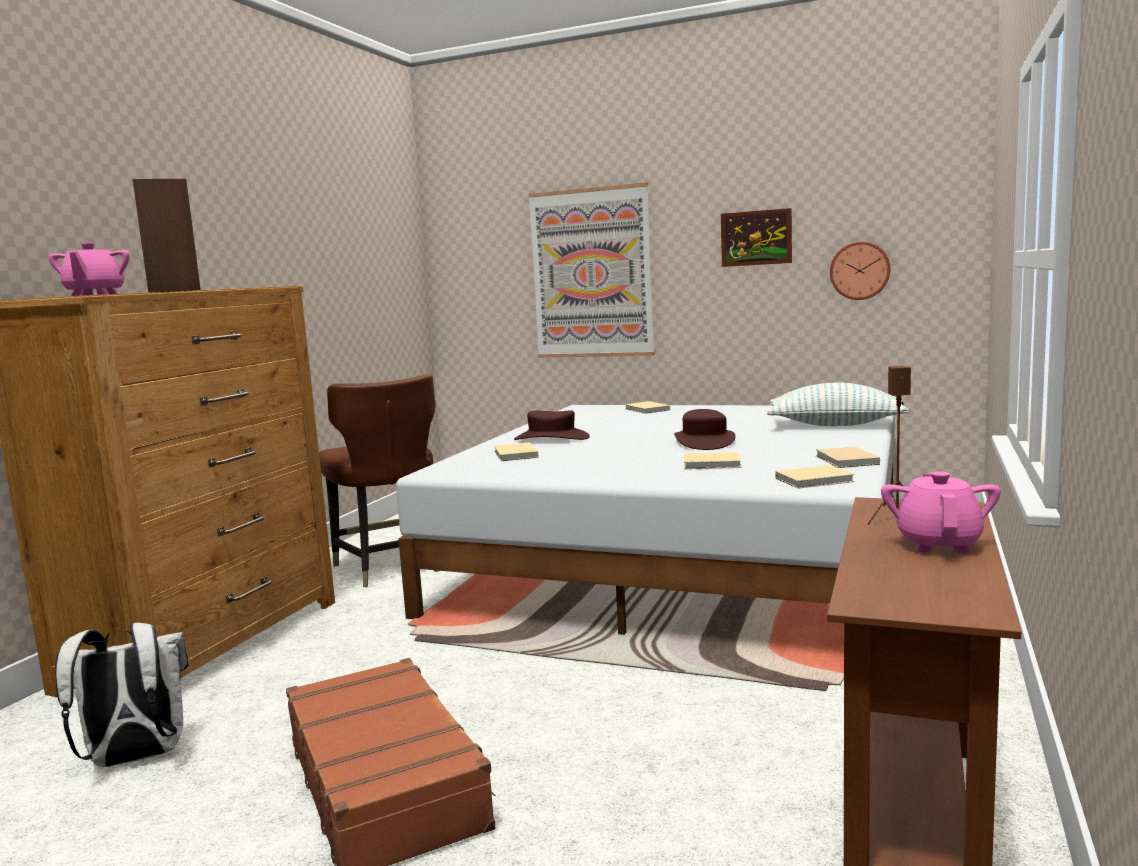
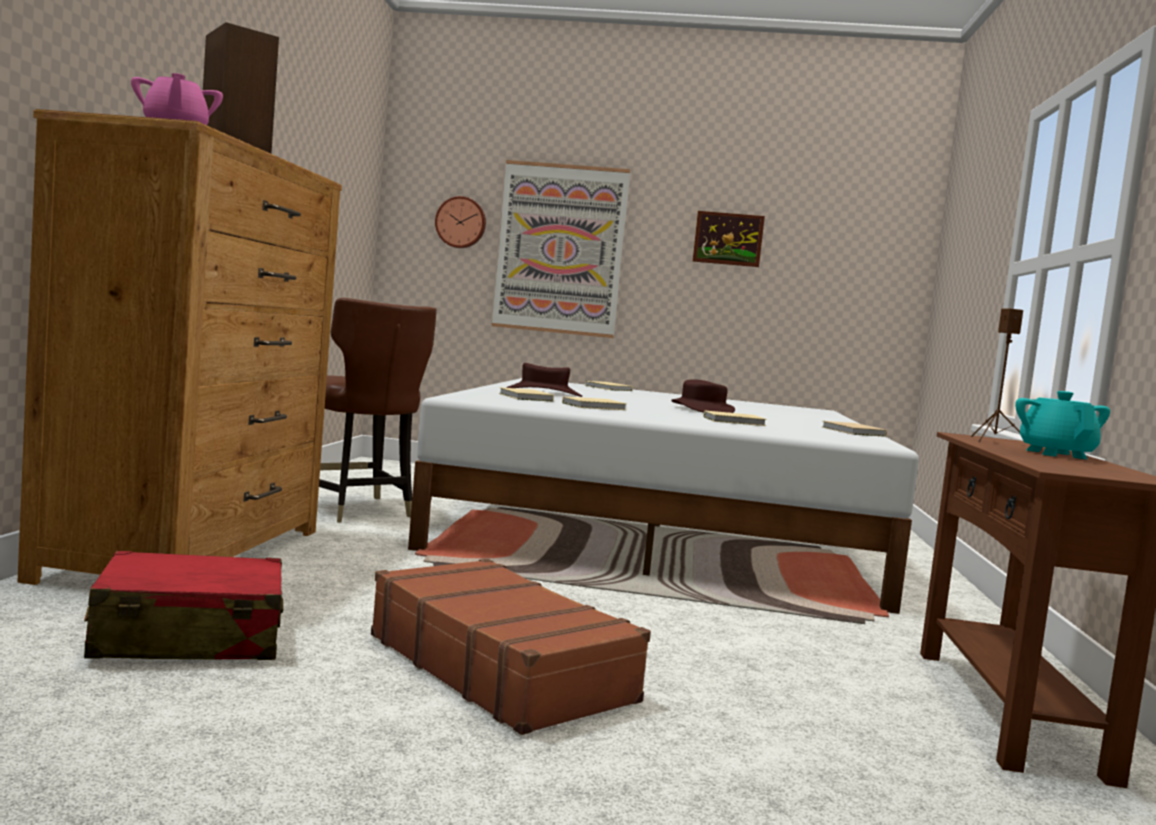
camera: 15 degrees left, 5 degrees down
white backpack [55,623,188,767] -> red suitcase [84,551,283,660]
pillow [767,383,909,426] -> none
beige book [775,465,854,489] -> beige book moved to [562,396,627,410]
wall clock [830,242,891,300] -> wall clock moved to [435,196,486,248]
pink teapot [881,471,1001,553] -> turquoise teapot [1015,391,1110,459]

